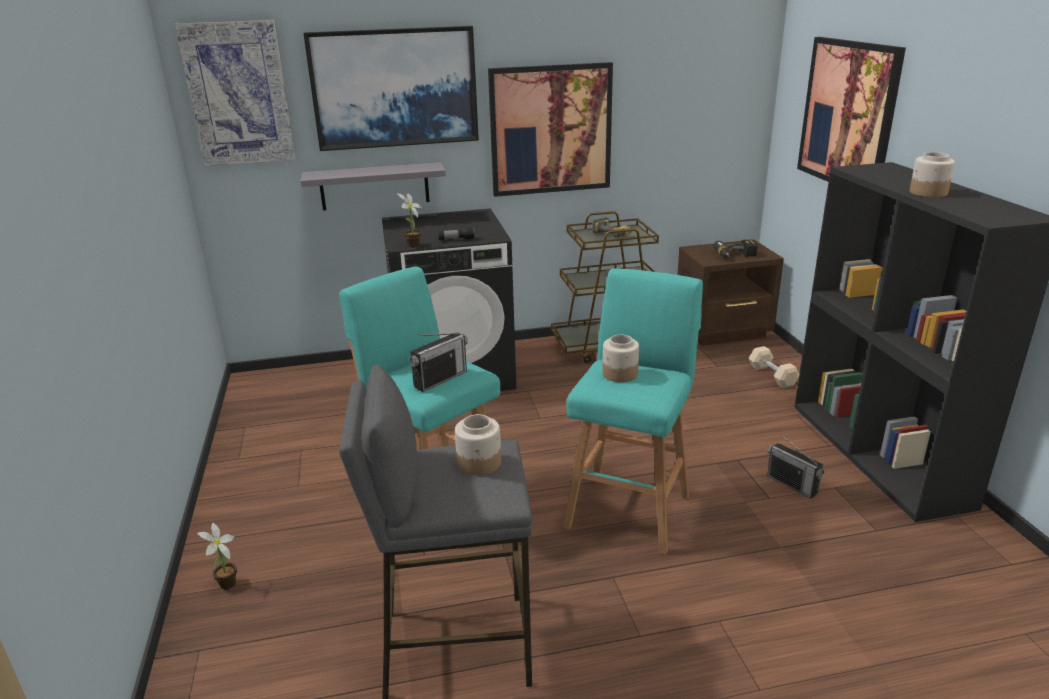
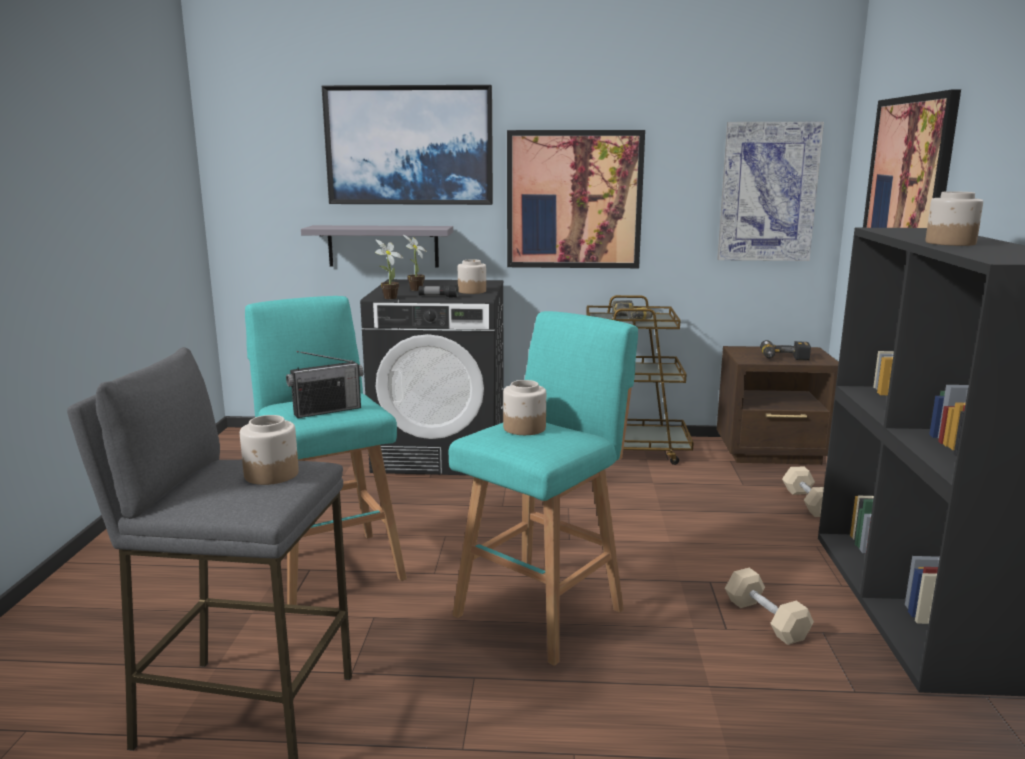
camera: 15 degrees right, 10 degrees down
picture [175,20,296,166] -> picture moved to [717,122,824,261]
potted plant [197,523,237,590] -> potted plant moved to [403,235,427,291]
radio [767,434,824,499] -> beige dumbbell [725,568,814,645]
none -> jar [458,259,486,294]

